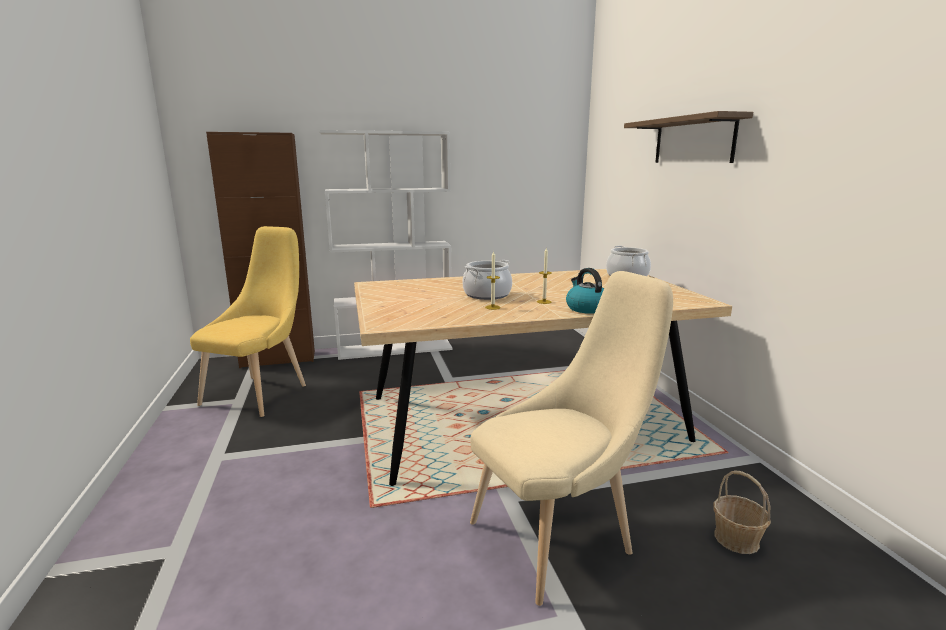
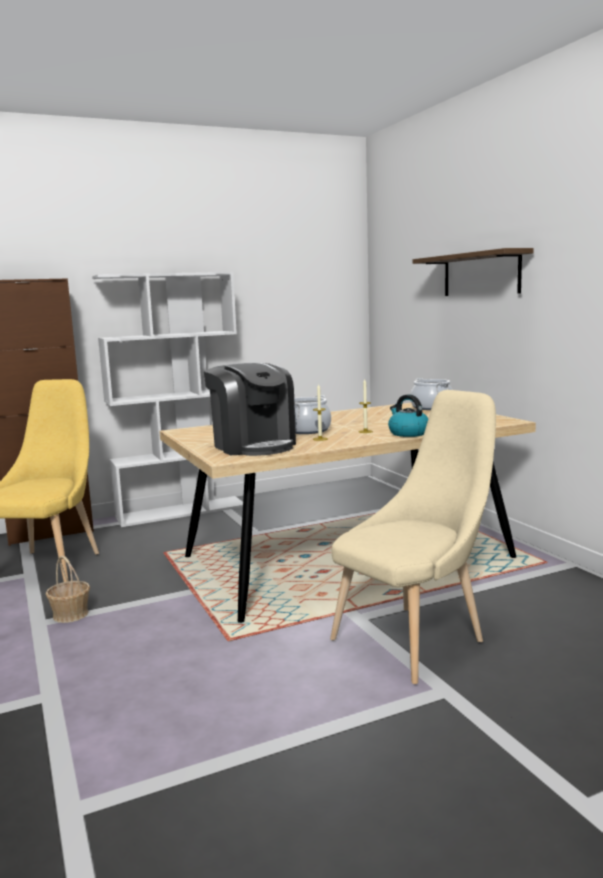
camera: 10 degrees left, 5 degrees down
basket [713,471,771,554] -> basket moved to [46,556,90,623]
none -> coffee machine [204,363,296,456]

